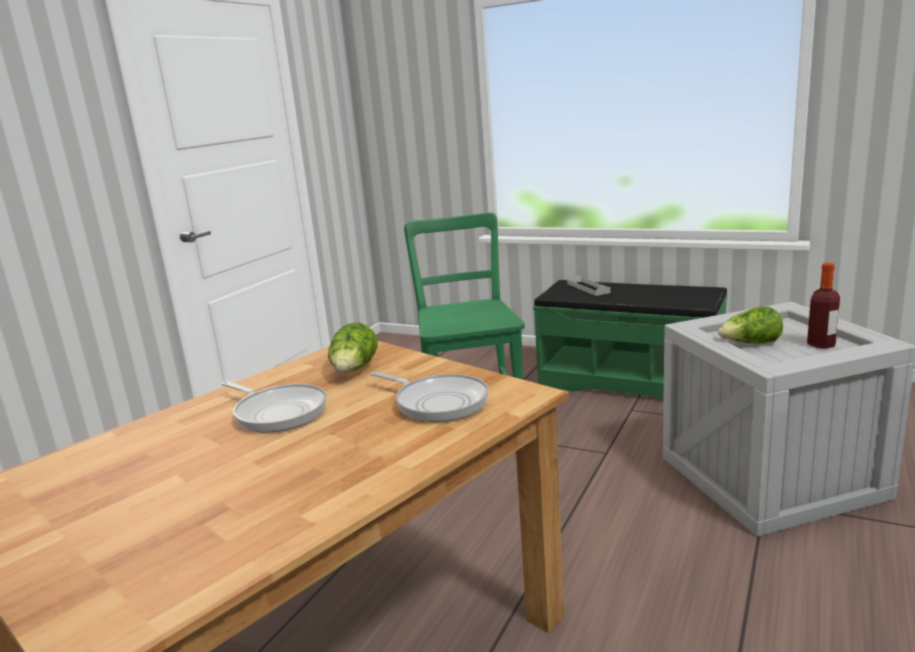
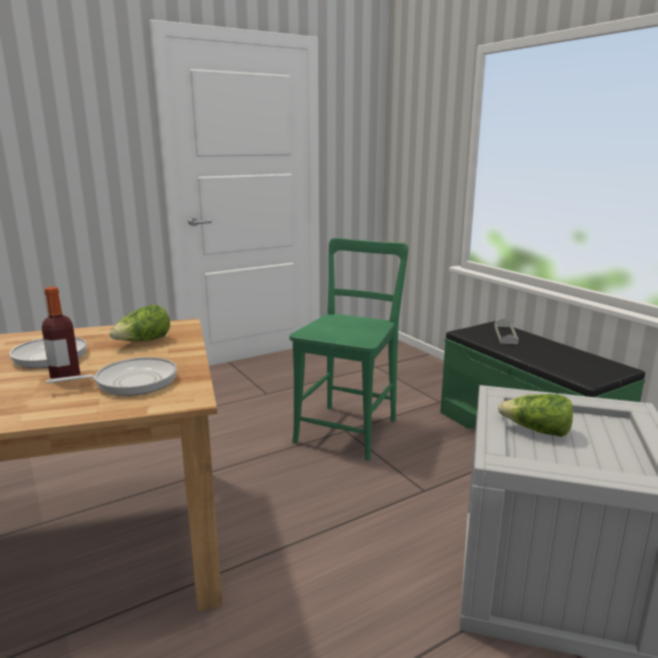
camera: 30 degrees right, 0 degrees up
frying pan [371,371,489,422] -> frying pan turned 90 degrees counterclockwise [46,357,177,396]
bottle [807,263,840,349] -> bottle moved to [42,287,80,379]

